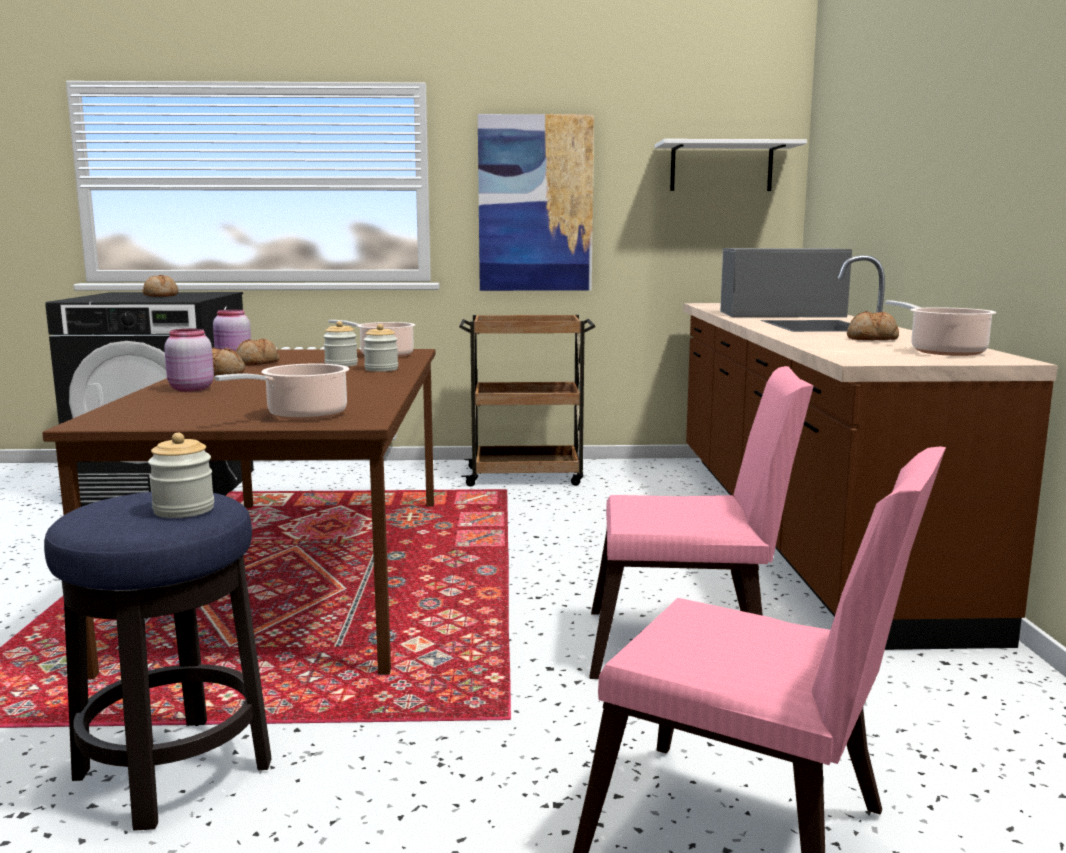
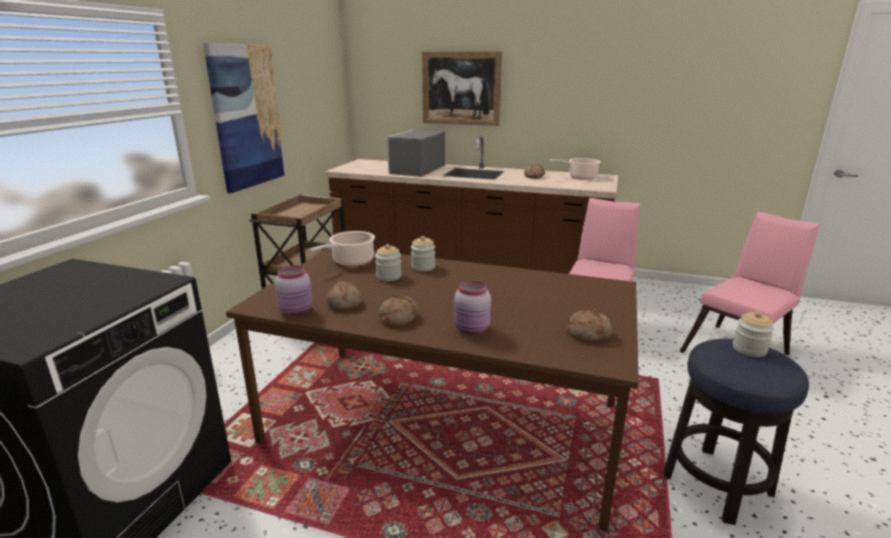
camera: 70 degrees left, 10 degrees up
bread [143,275,178,297] -> bread moved to [567,309,612,342]
cooking pot [214,363,349,420] -> none
white shelf [655,139,807,191] -> none
none -> picture [422,51,502,126]

